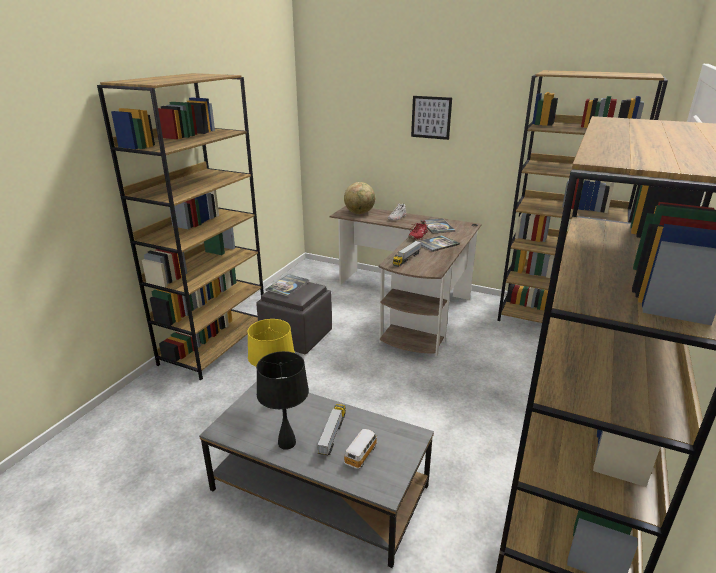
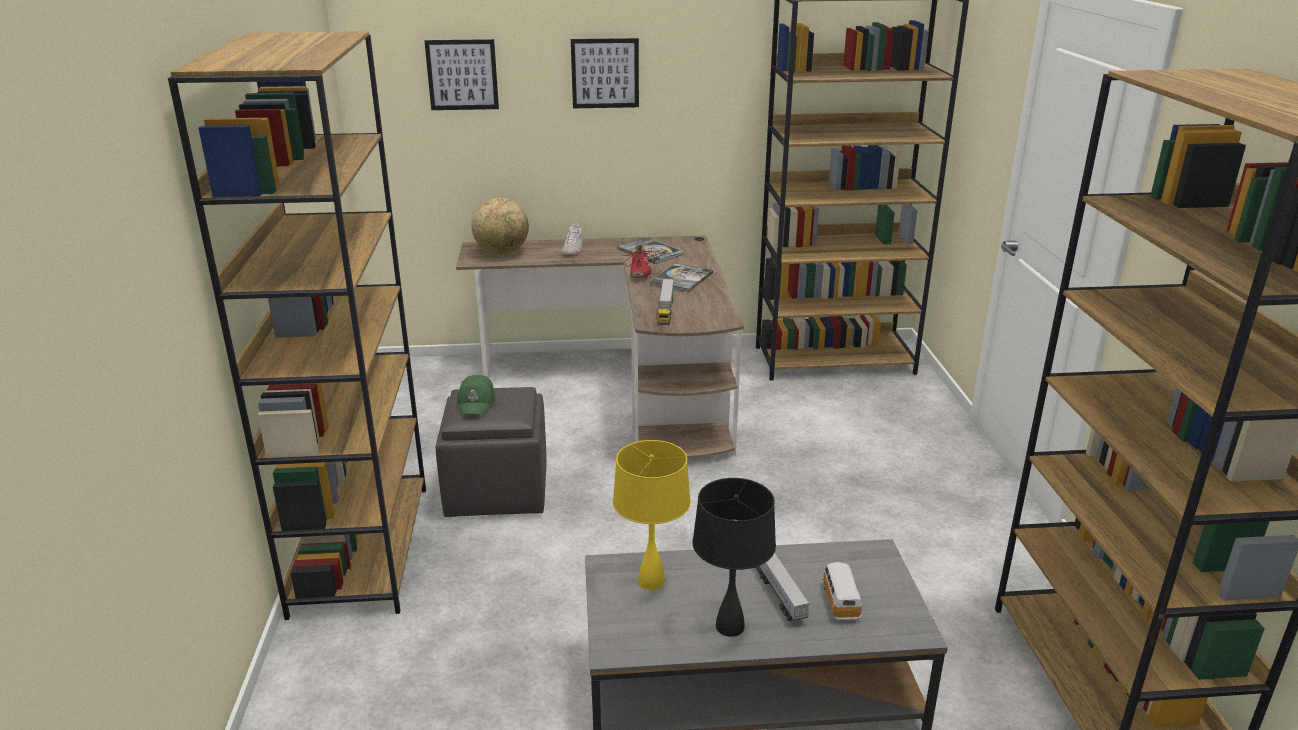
camera: 30 degrees left, 0 degrees up
book [266,274,310,297] -> green cap [457,375,495,416]
none -> picture [424,39,499,110]

